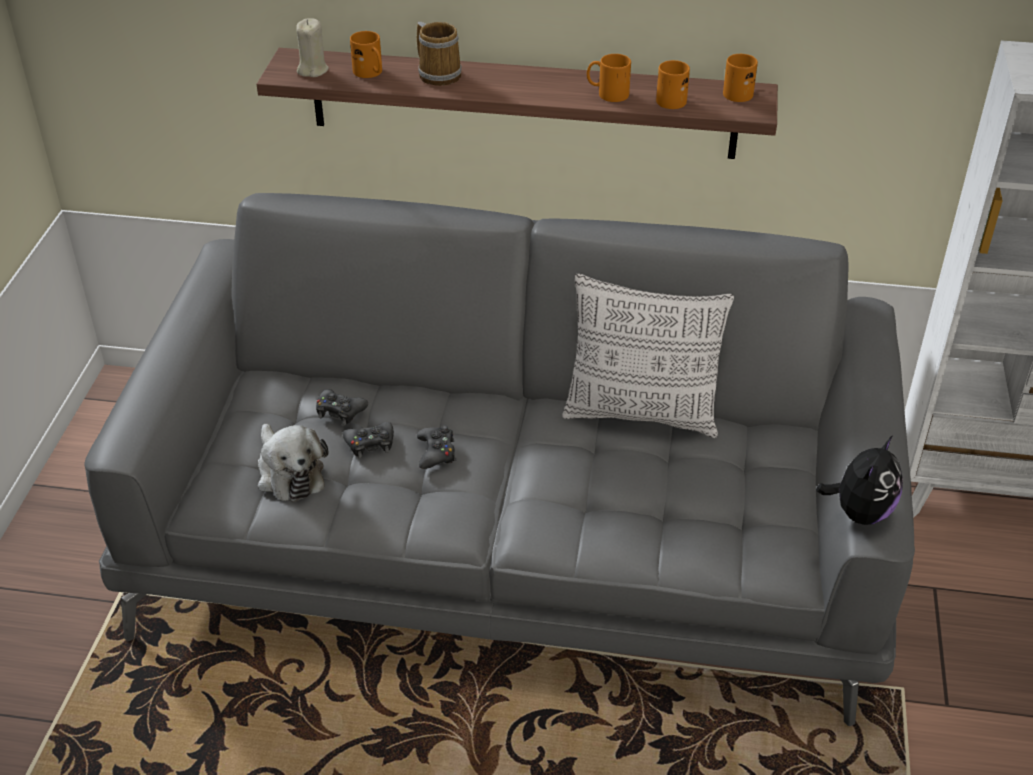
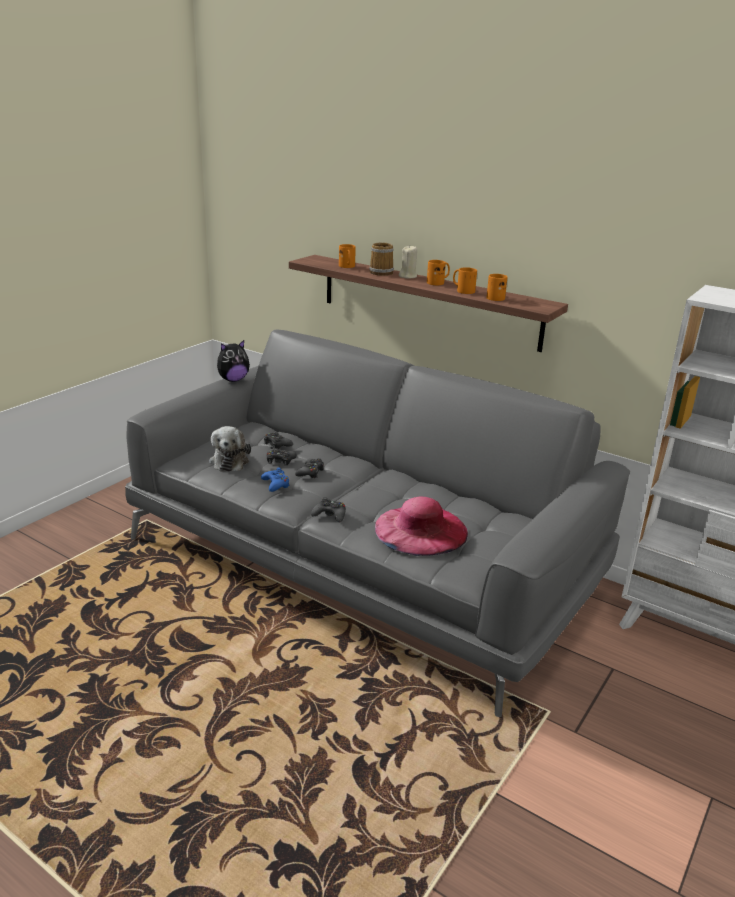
camera: 25 degrees right, 15 degrees down
beige candle [296,18,329,77] -> beige candle moved to [399,246,417,279]
pillow [562,274,734,438] -> none
orange mug [723,54,758,102] -> orange mug moved to [427,260,450,285]
plush toy [816,435,903,525] -> plush toy moved to [217,340,250,382]
none -> blue game controller [261,467,290,492]
none -> black game controller [311,497,346,522]
none -> pink hat [375,496,468,556]

